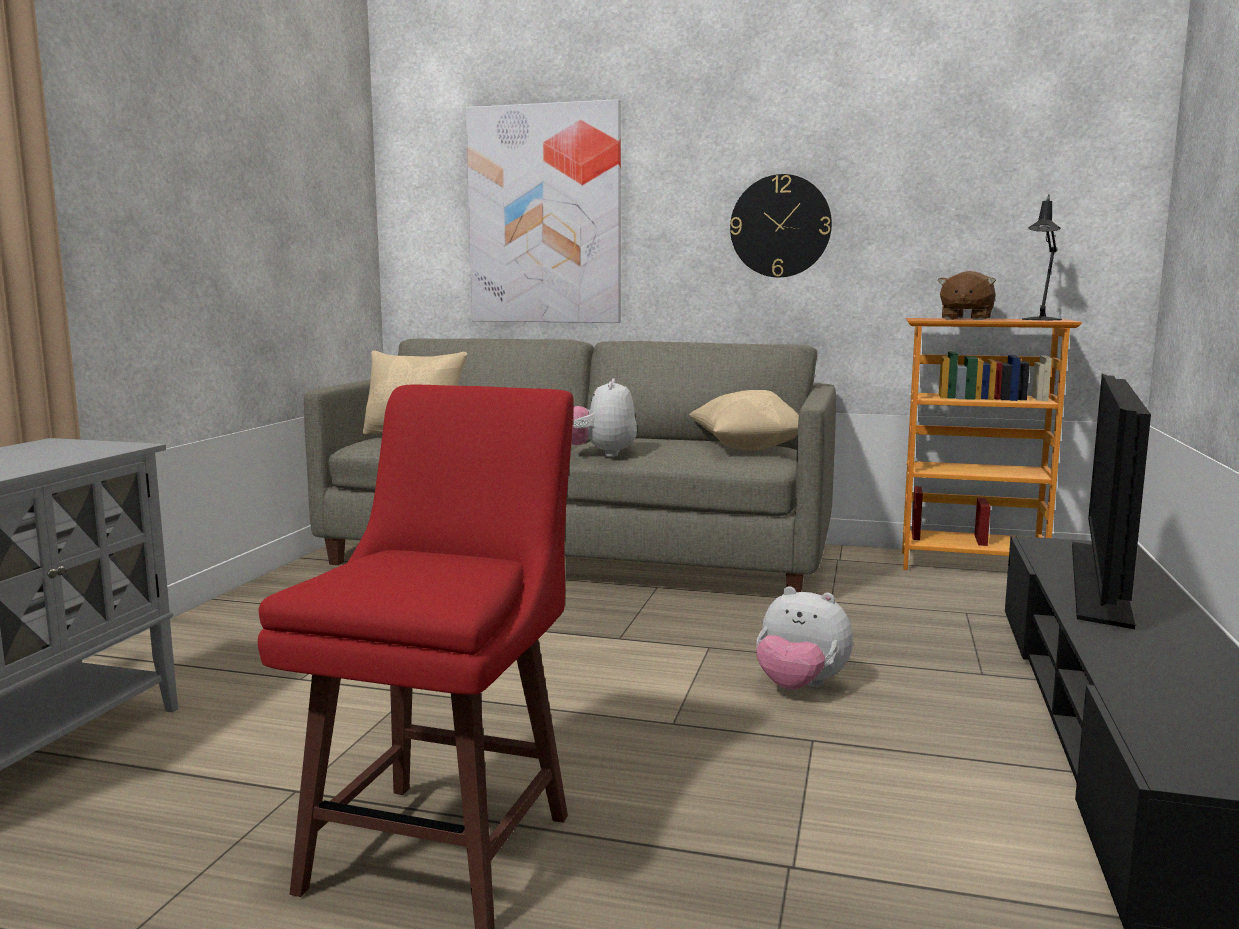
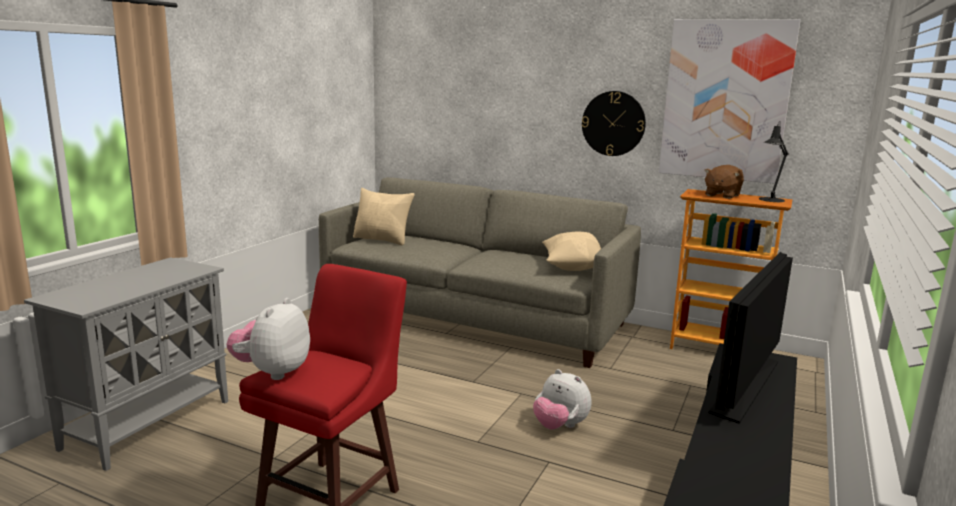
camera: 10 degrees right, 5 degrees up
picture [466,99,621,323] -> picture moved to [659,19,801,184]
plush toy [571,378,637,457] -> plush toy moved to [227,298,310,380]

